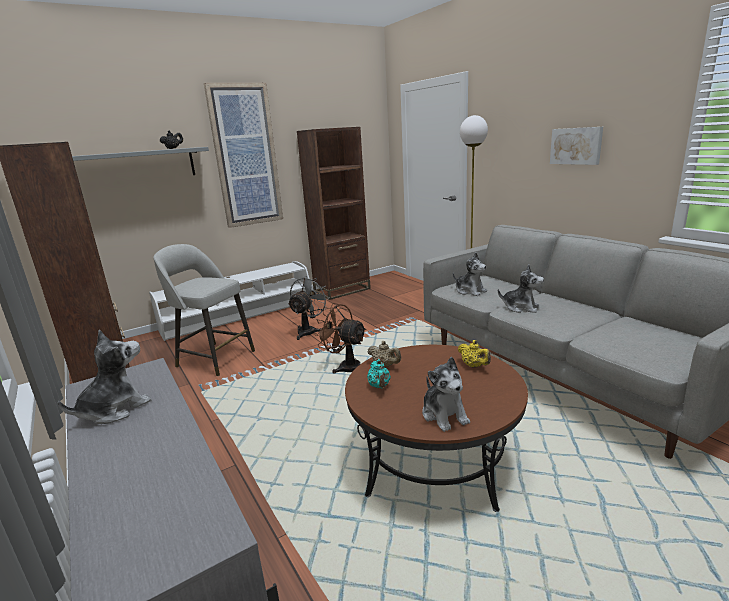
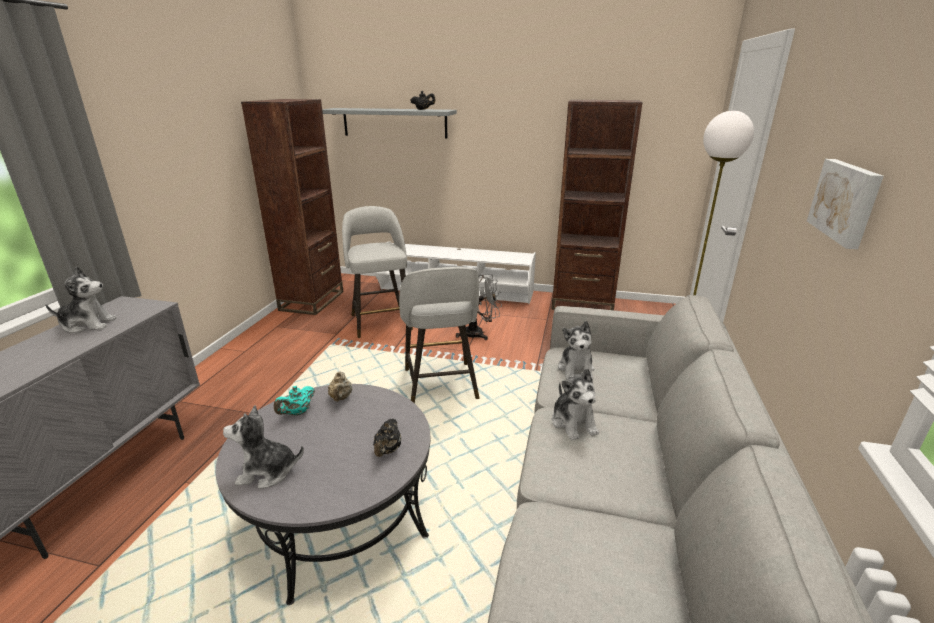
camera: 45 degrees right, 5 degrees up
picture [204,83,283,228] -> none
brown fan [314,303,367,374] -> grey stool [399,267,479,403]
brown coffee table [345,345,528,512] -> grey coffee table [216,384,431,605]
plush toy [422,357,470,432] -> plush toy turned 60 degrees clockwise [223,405,304,489]
yellow teapot [458,340,491,368] -> black teapot [373,419,401,457]

